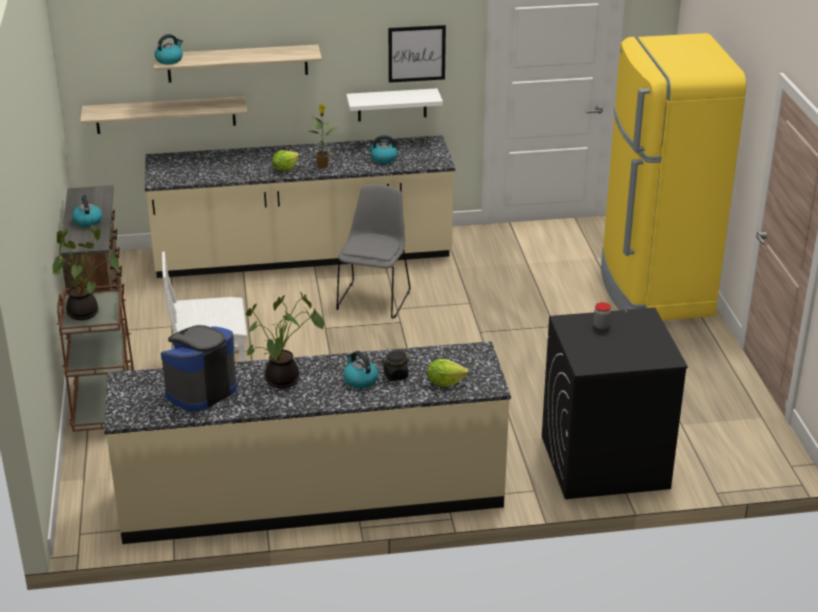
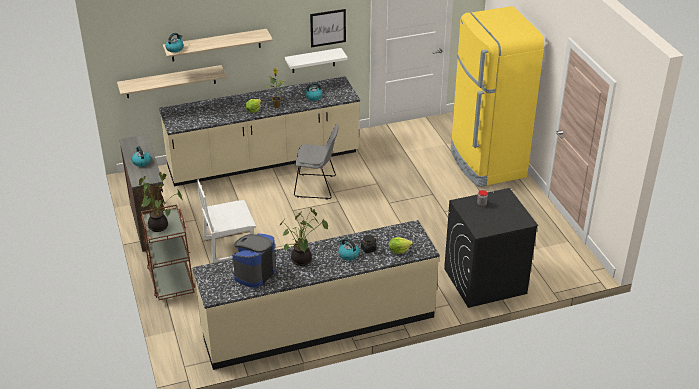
camera: 10 degrees left, 5 degrees up
grey chair [336,185,410,319] -> grey chair turned 90 degrees clockwise [294,124,338,199]

